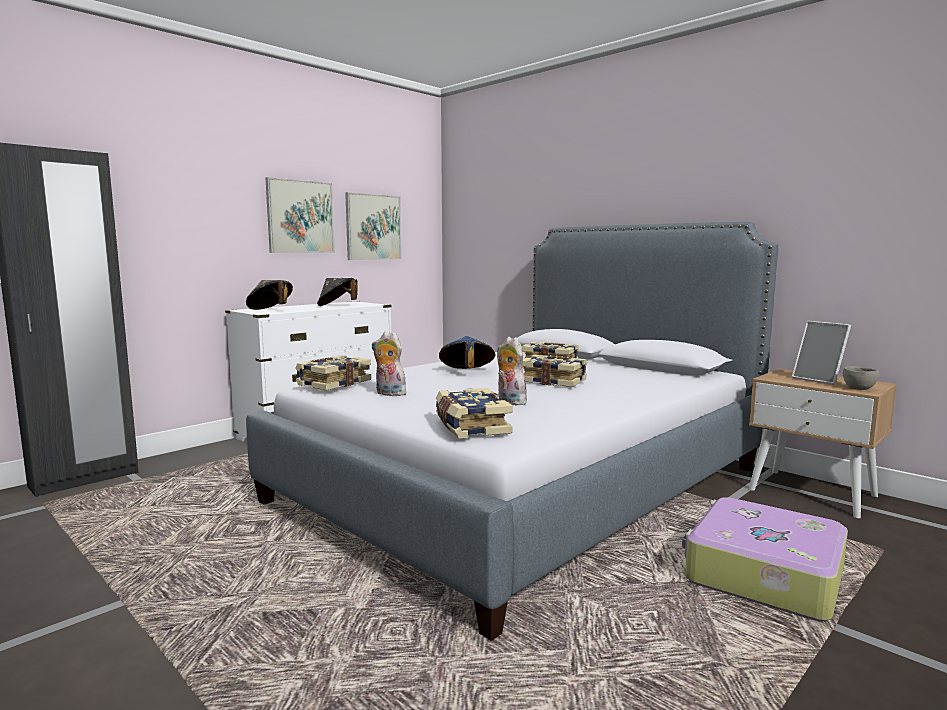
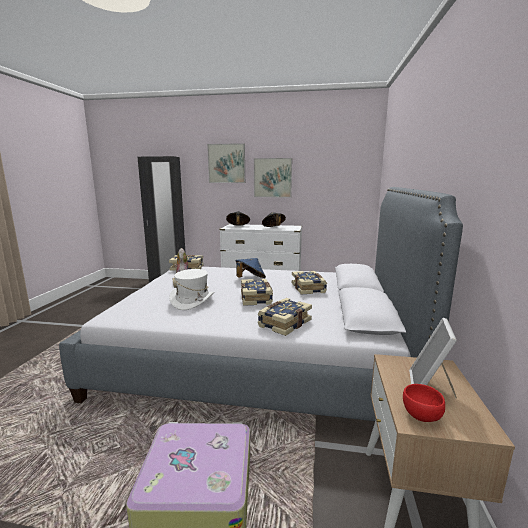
camera: 55 degrees right, 5 degrees up
picture [345,192,402,260] -> picture moved to [207,143,245,183]
book [436,388,513,438] -> book moved to [258,298,312,336]
plush toy [497,337,527,405] -> white hat [169,269,214,310]
grey bowl [843,366,879,390] -> red bowl [403,384,445,422]

